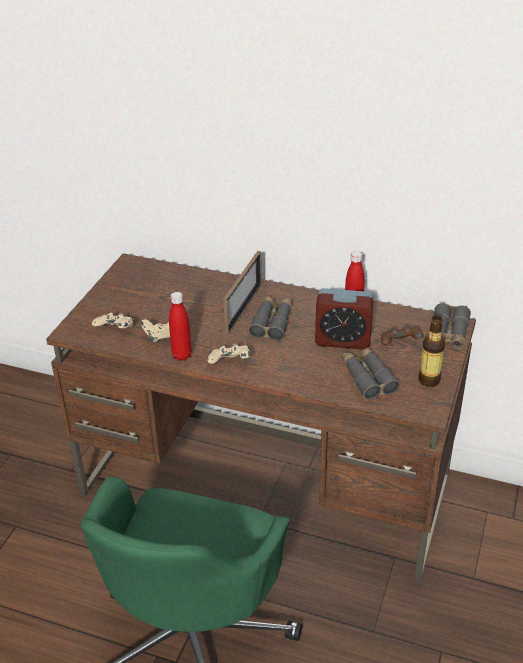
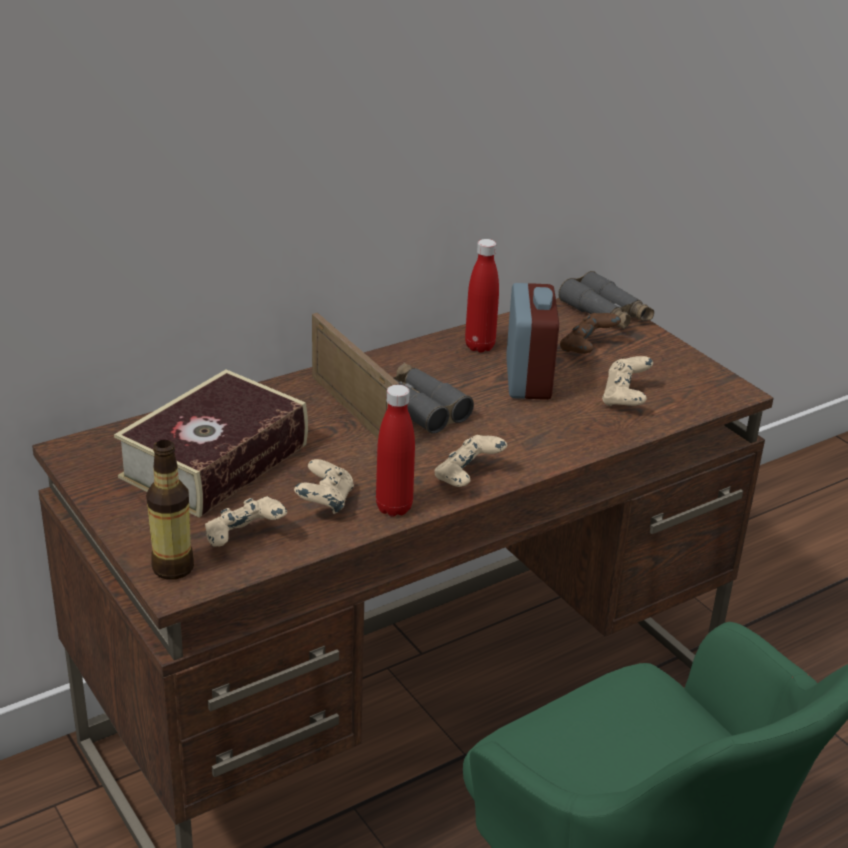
camera: 55 degrees left, 5 degrees down
alarm clock [315,288,374,350] -> alarm clock turned 45 degrees counterclockwise [506,283,559,400]
grey binoculars [342,347,400,400] -> beige game controller [602,356,653,406]
bottle [419,316,445,387] -> bottle moved to [146,440,194,580]
none -> book [114,369,308,518]

